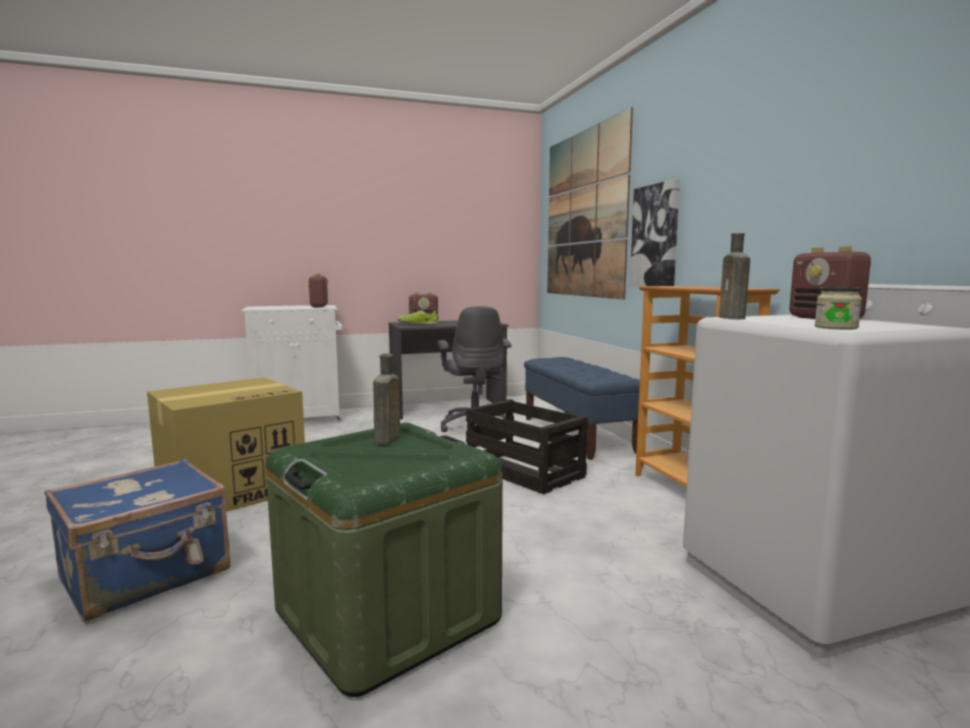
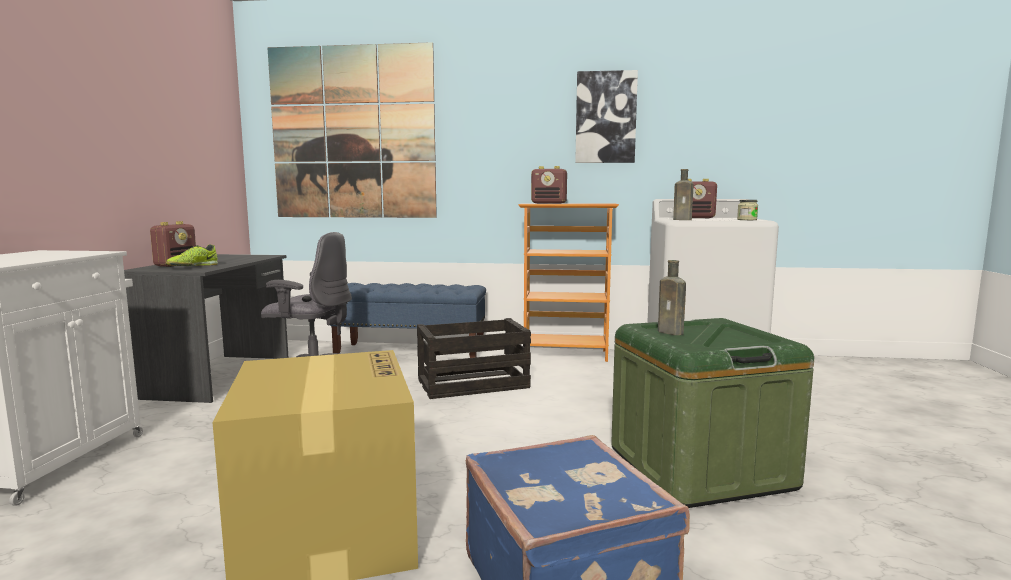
camera: 65 degrees left, 0 degrees up
radio [308,274,329,307] -> radio moved to [531,166,567,204]
picture [630,179,680,287] -> picture moved to [575,70,638,163]

